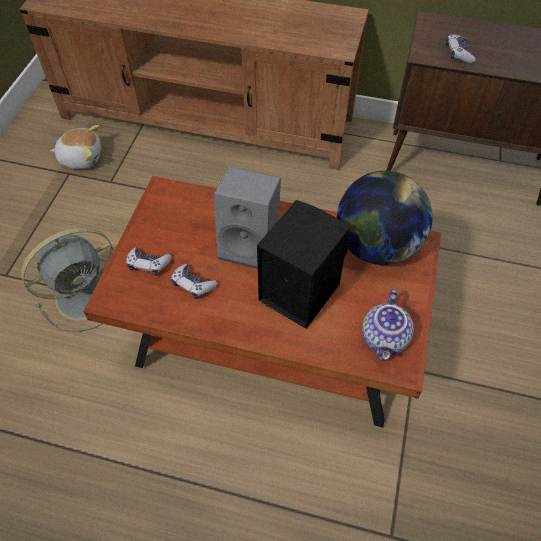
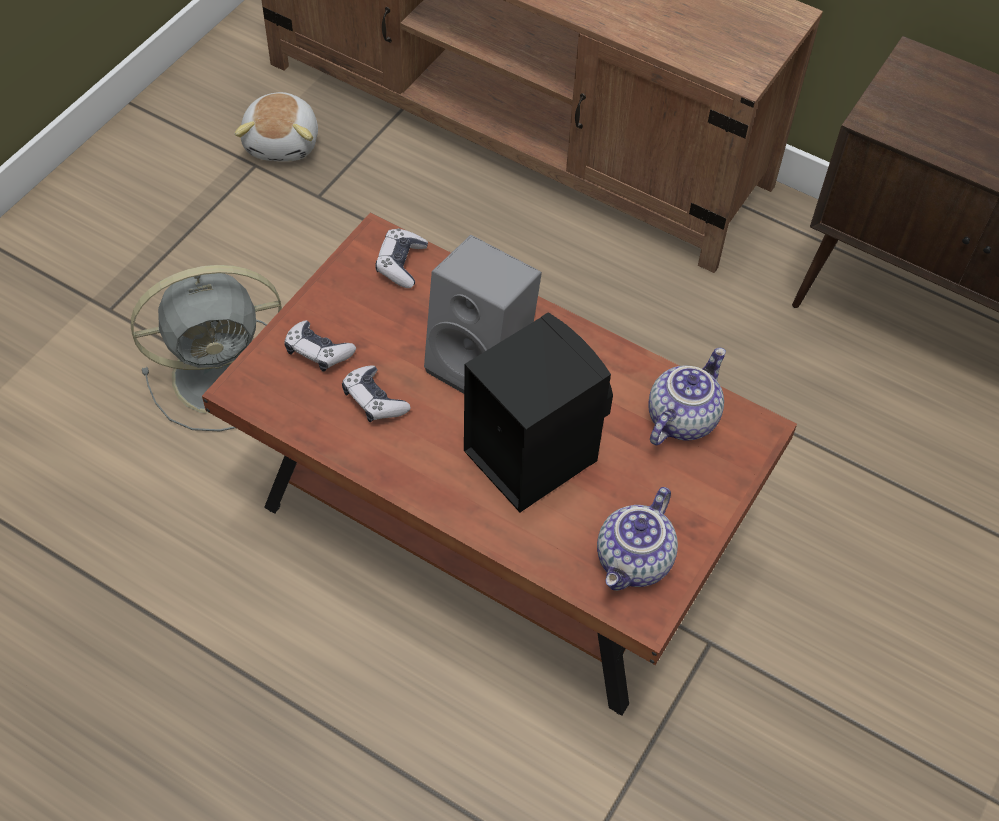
camera: 15 degrees right, 0 degrees up
plush toy [50,125,101,169] -> plush toy turned 75 degrees clockwise [234,92,318,162]
globe [337,171,433,265] -> teapot [648,348,726,445]
game controller [446,34,476,63] -> game controller moved to [375,229,428,288]

